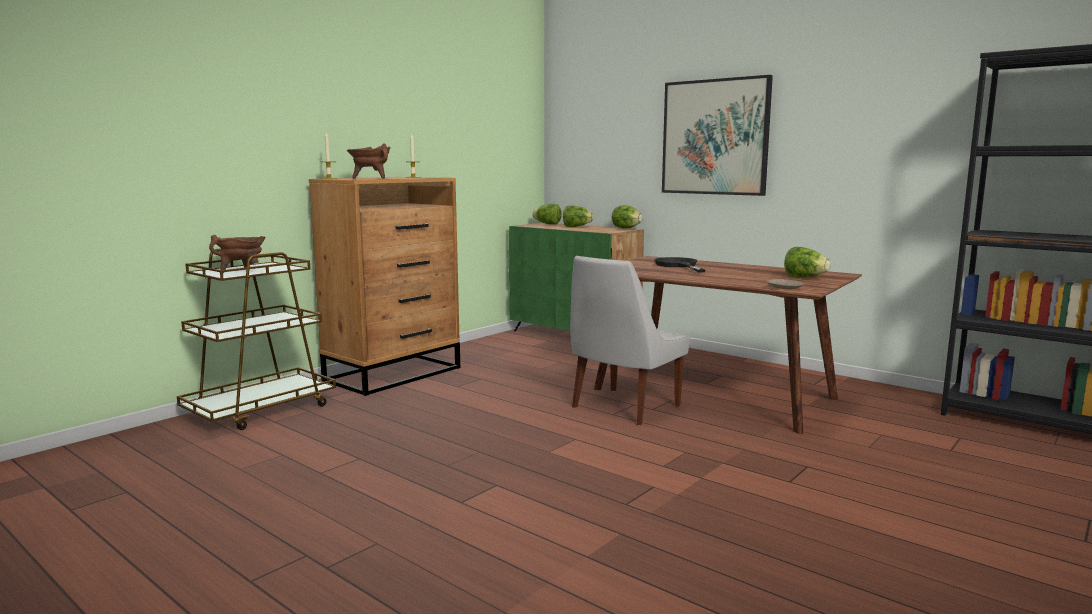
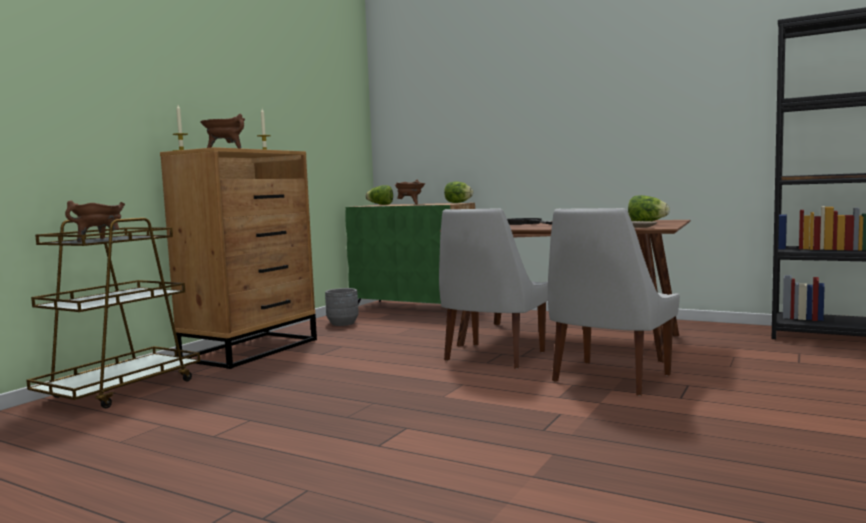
camera: 10 degrees left, 5 degrees down
lettuce [563,205,594,227] -> brown cooking pot [395,180,425,204]
picture [662,75,773,196] -> none
none -> grey planter [325,288,359,326]
none -> white chair [548,208,680,396]

